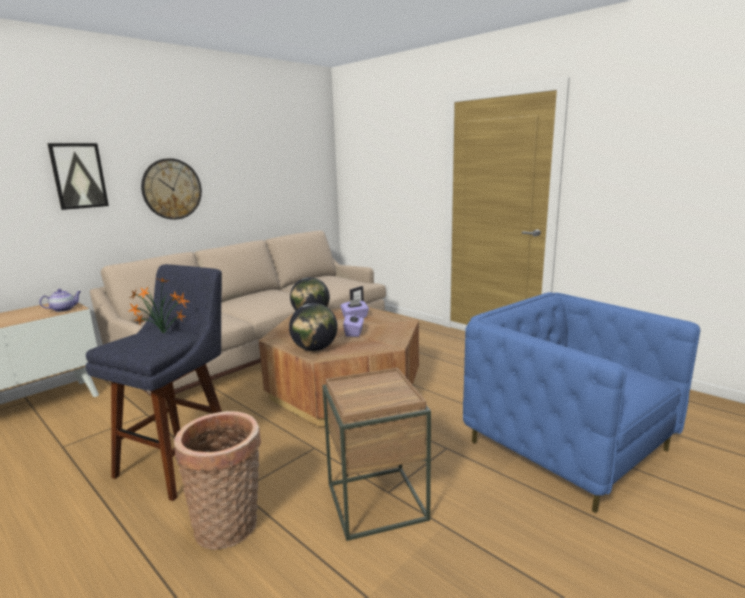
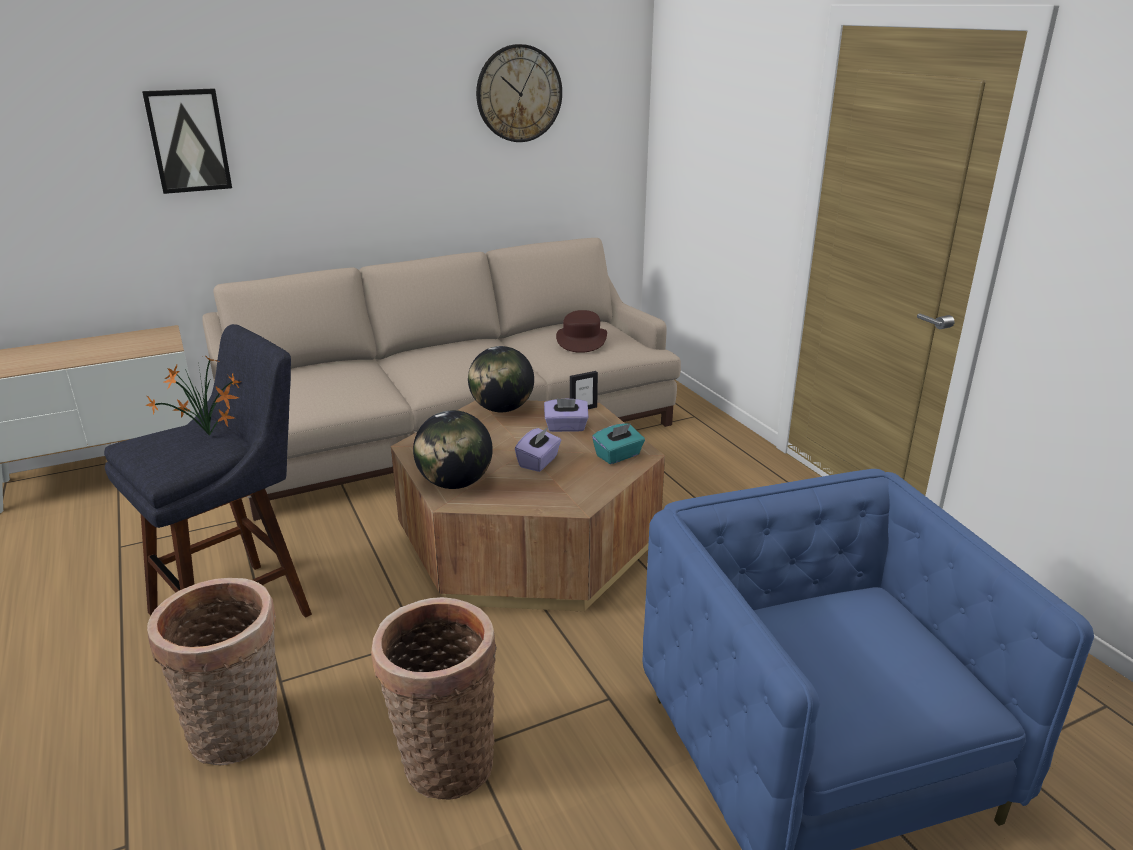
camera: 20 degrees right, 10 degrees up
teapot [39,289,81,312] -> none
wall clock [141,158,202,220] -> wall clock moved to [476,44,562,142]
brown side table [322,368,431,541] -> basket [371,597,497,800]
none -> brown hat [556,310,607,353]
none -> turquoise tissue box [592,423,645,464]

